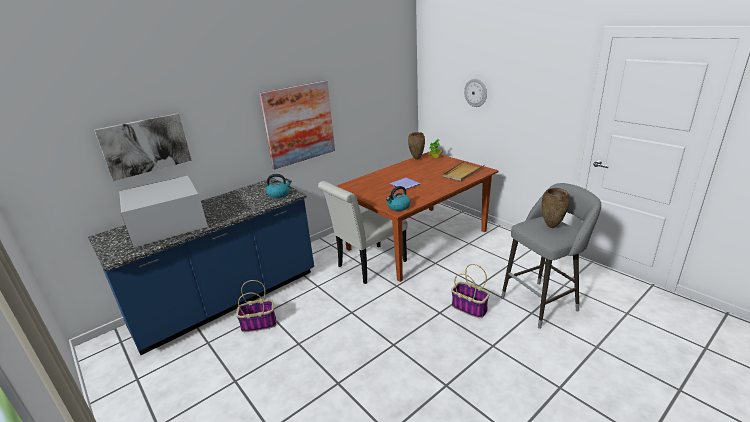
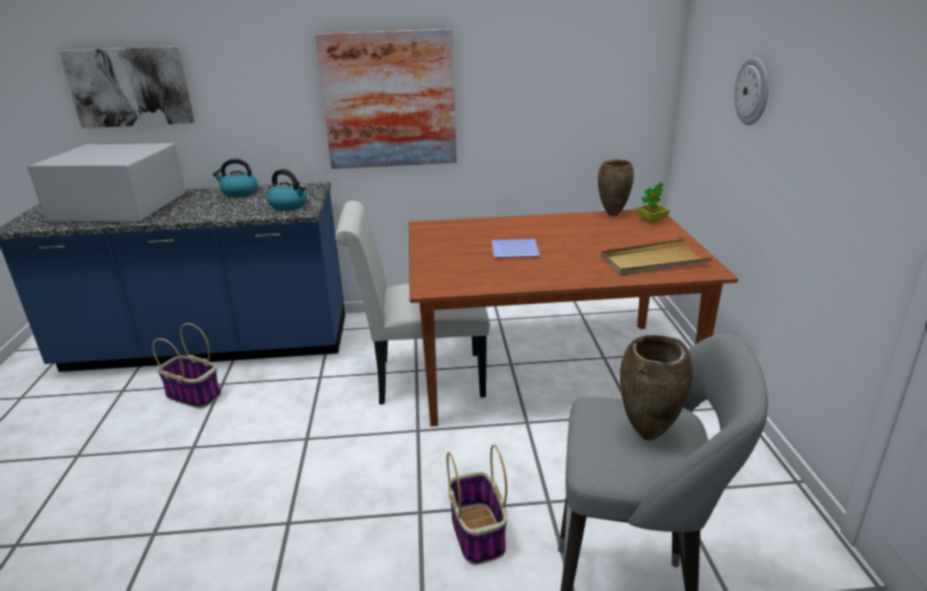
camera: 35 degrees right, 0 degrees up
kettle [386,186,410,211] -> kettle moved to [213,159,258,198]

